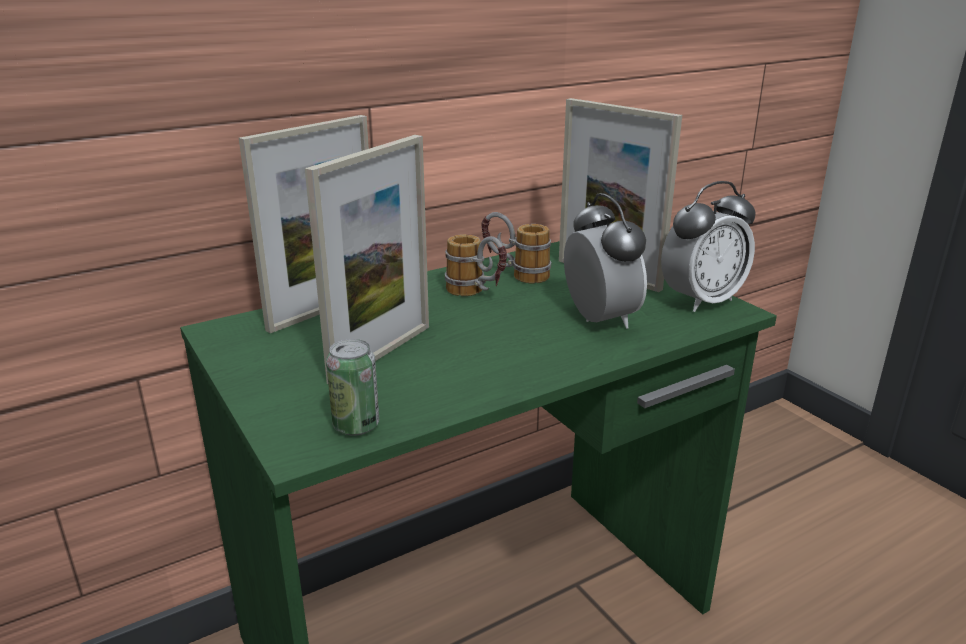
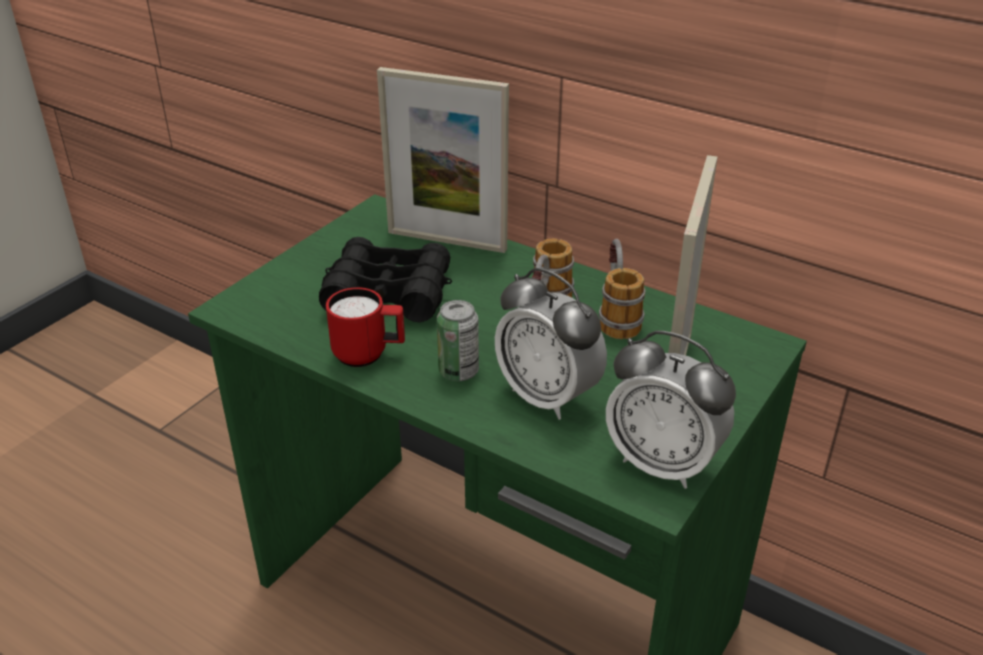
camera: 65 degrees right, 10 degrees up
picture frame [305,135,429,384] -> black binoculars [319,237,452,322]
can [326,339,379,436] -> can moved to [437,300,479,381]
alarm clock [564,193,647,329] -> alarm clock turned 90 degrees clockwise [495,268,607,420]
none -> red mug [326,287,405,367]

